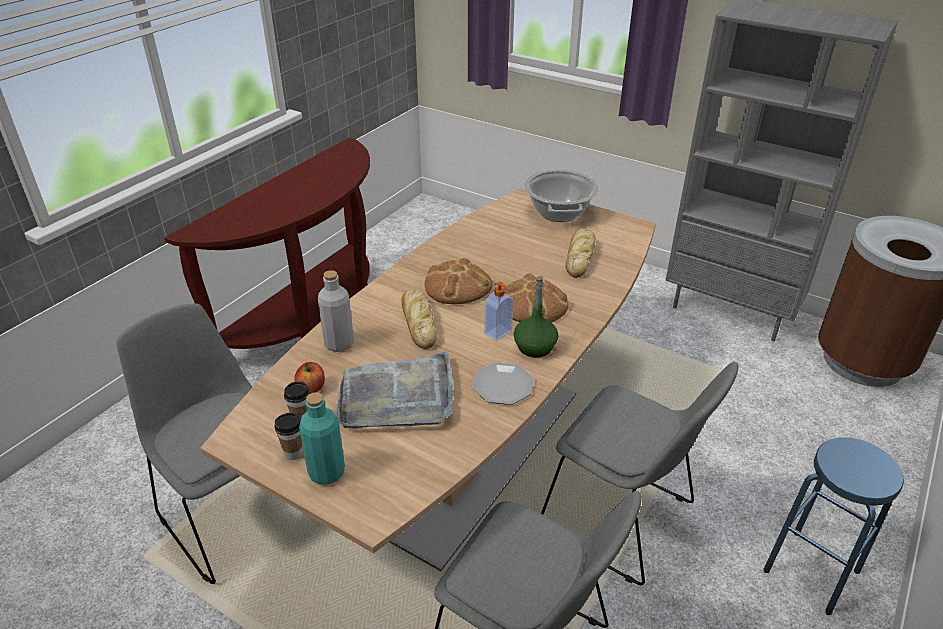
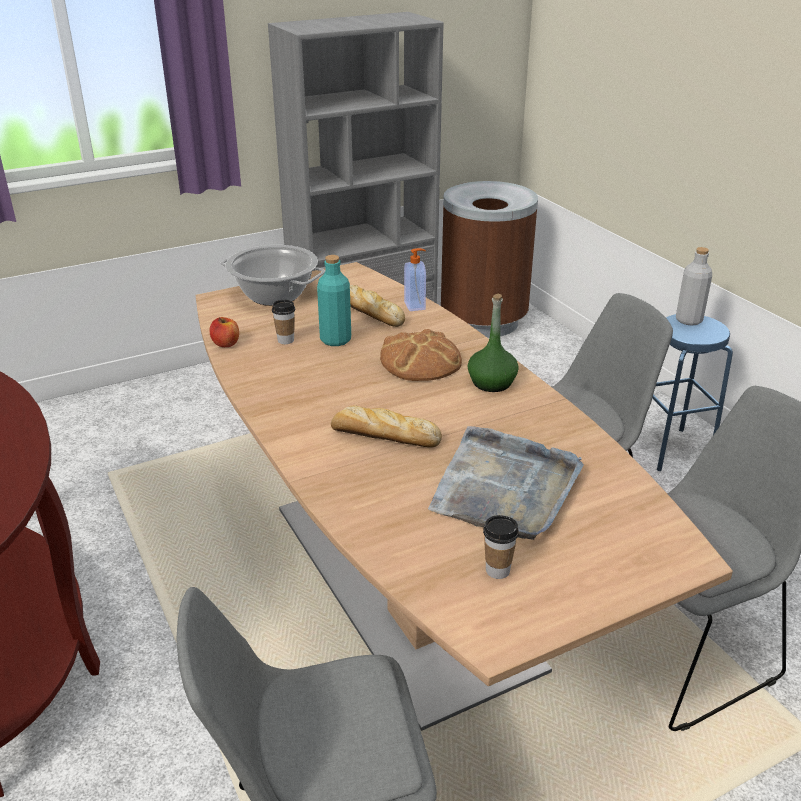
camera: 60 degrees left, 5 degrees down
cup [274,413,303,460] -> cup moved to [272,300,295,344]
apple [294,362,325,394] -> apple moved to [209,317,239,347]
turquoise bottle [299,392,345,485] -> turquoise bottle moved to [317,255,351,346]
grey bottle [318,270,354,352] -> grey bottle moved to [676,247,712,326]
bread [424,258,492,304] -> none
plate [472,363,533,405] -> none
soap dispenser [484,281,513,341] -> soap dispenser moved to [404,248,426,311]

